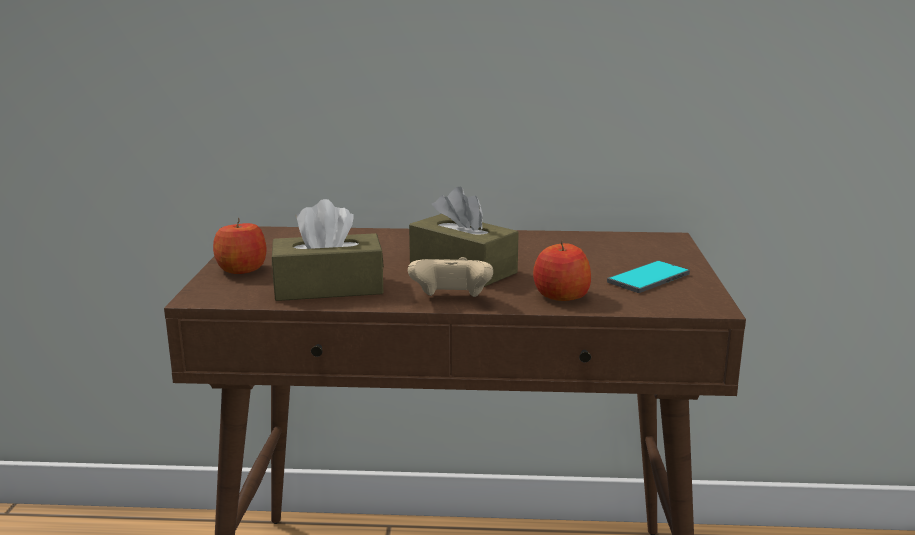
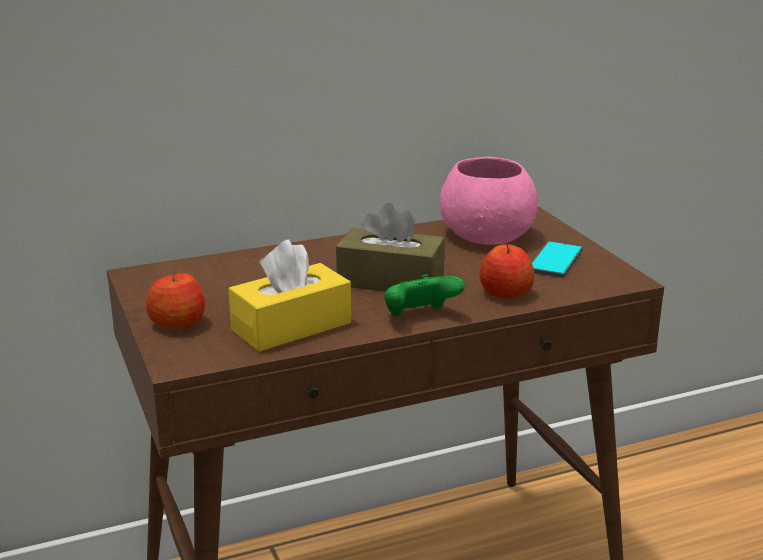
camera: 25 degrees left, 5 degrees up
brown tissue box [272,199,384,301] -> yellow tissue box [228,239,351,352]
beige game controller [408,257,493,297] -> green game controller [384,274,465,316]
none -> pink bowl [440,157,538,245]

